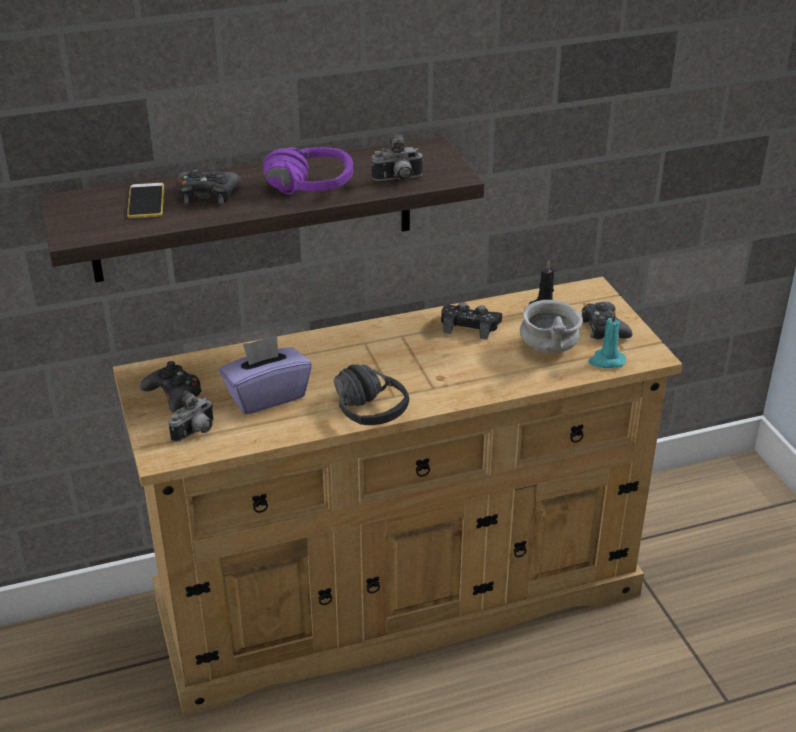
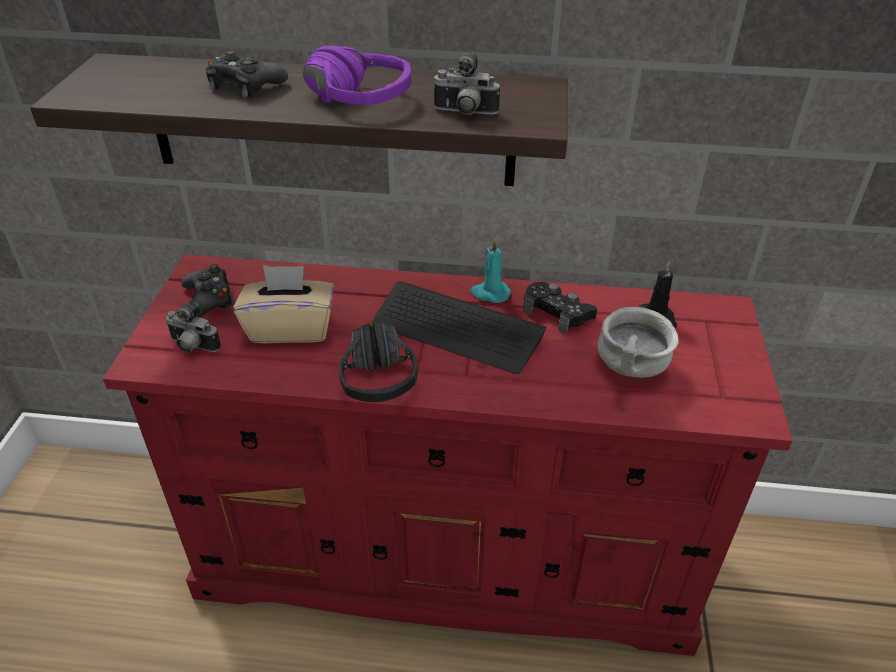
camera: 25 degrees right, 5 degrees up
beige dresser [113,277,682,716] -> red dresser [103,255,793,656]
phone [127,183,164,218] -> none
camera [168,391,214,442] -> camera turned 45 degrees clockwise [166,302,221,353]
purple tissue box [219,335,312,414] -> beige tissue box [233,265,334,343]
black game controller [582,302,632,339] -> none
turquoise candle [588,310,626,368] -> turquoise candle moved to [470,238,511,303]
none -> keyboard [372,281,547,374]

